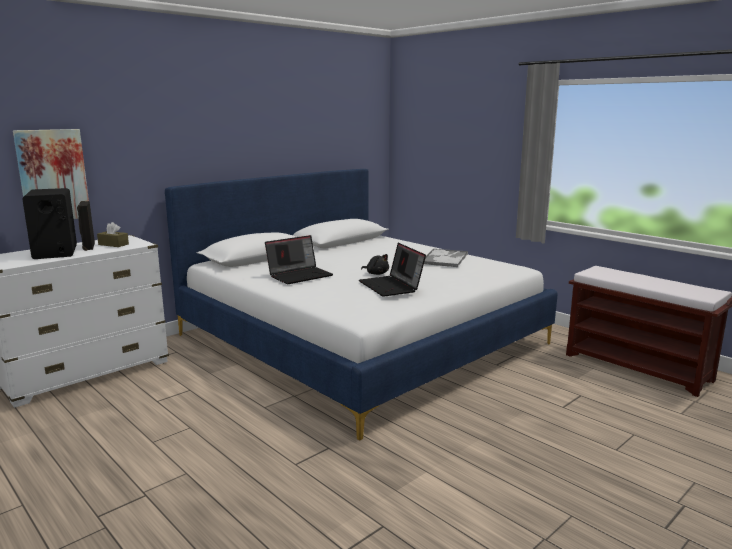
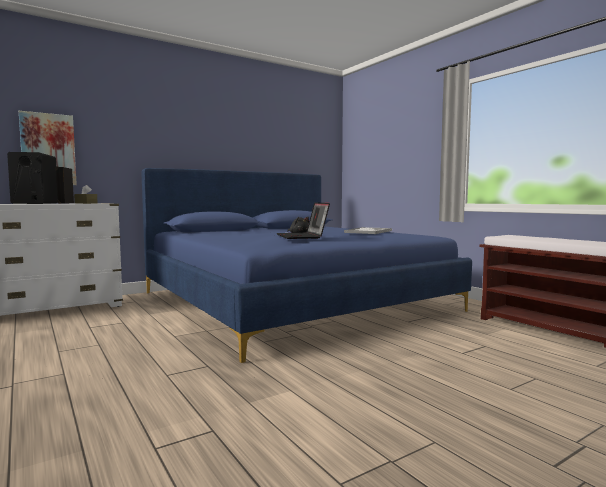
camera: 10 degrees right, 10 degrees down
white bed [165,169,557,440] -> blue bed [141,168,472,363]
laptop [265,235,333,284] -> none

